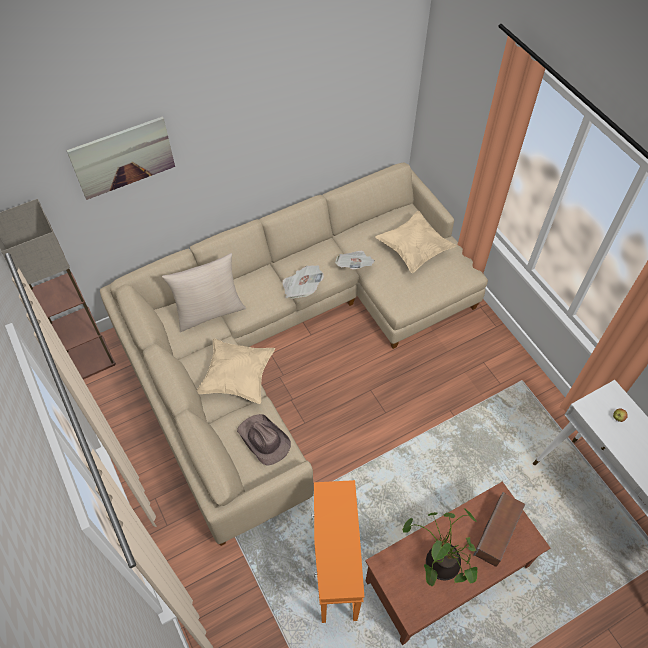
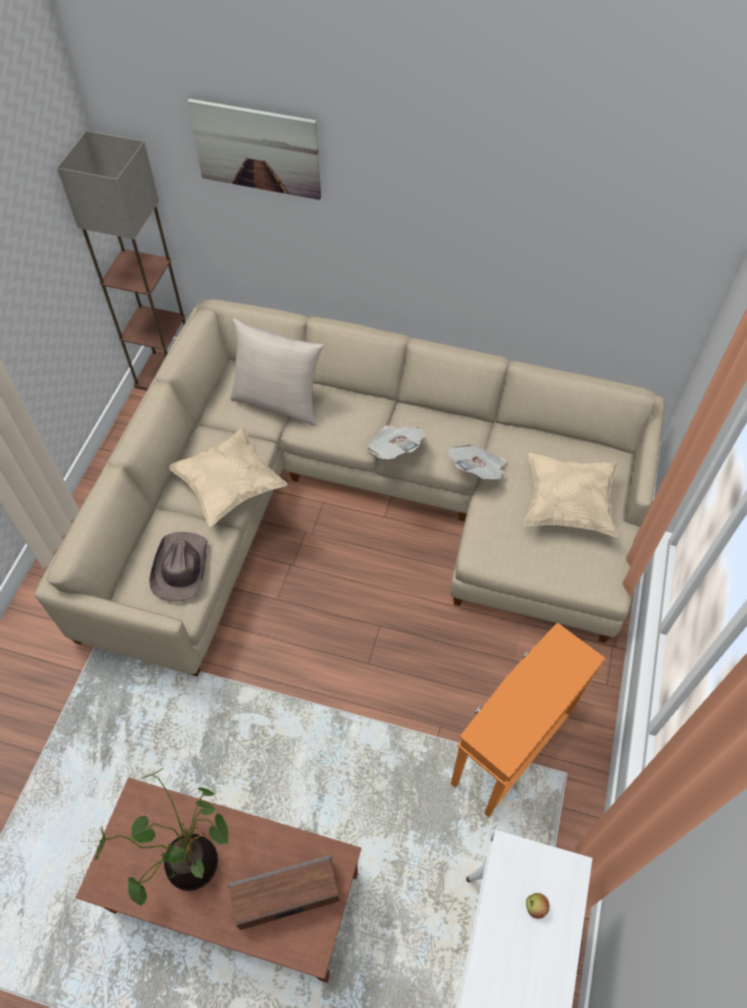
camera: 45 degrees right, 0 degrees up
orange side table [311,480,364,623] -> orange side table moved to [451,622,605,817]

